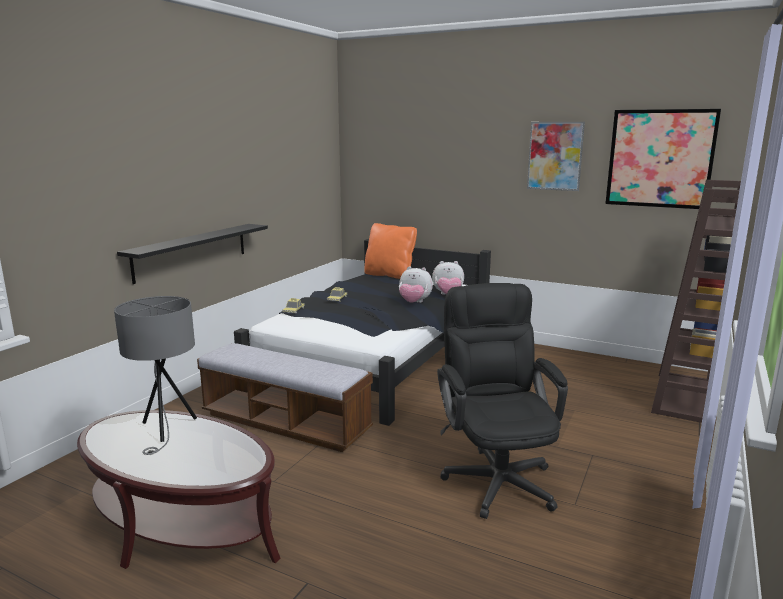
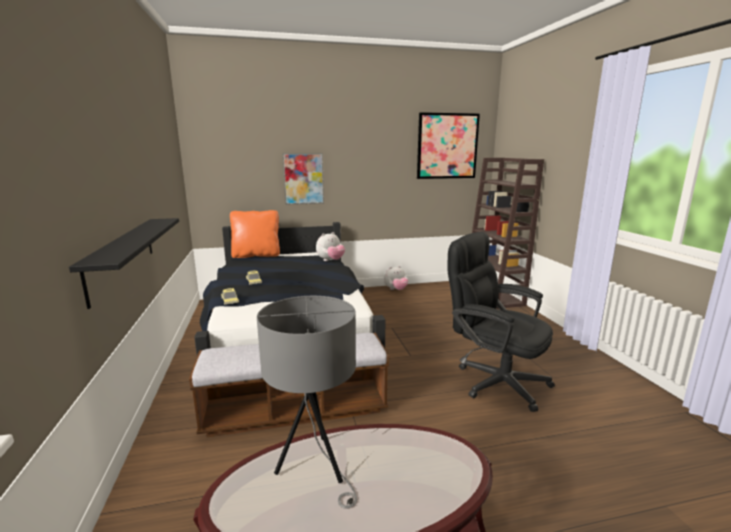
camera: 40 degrees left, 0 degrees up
plush toy [399,266,433,303] -> plush toy moved to [384,266,408,290]
picture [527,122,585,191] -> picture moved to [283,153,324,205]

